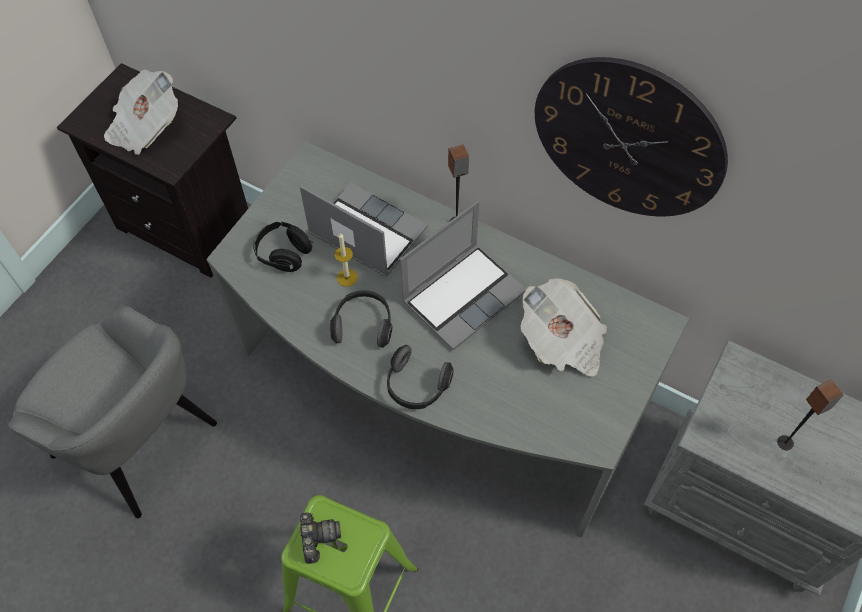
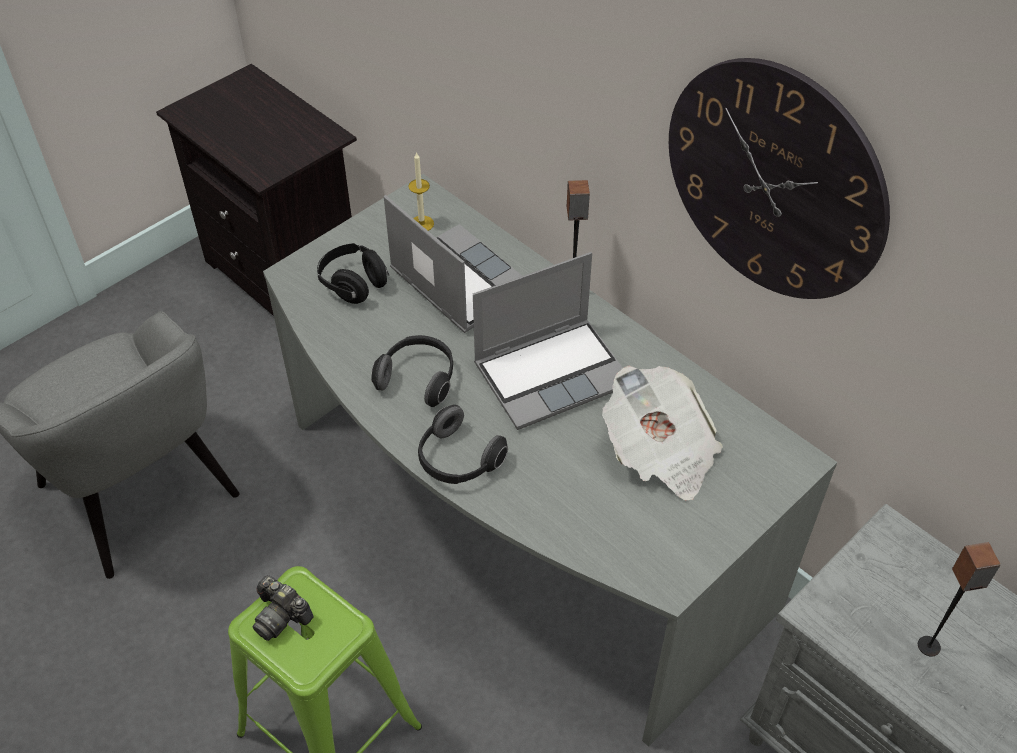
camera: 15 degrees right, 10 degrees down
newspaper [104,70,178,155] -> none
camera [300,513,341,564] -> camera turned 120 degrees clockwise [253,575,314,641]
candle [334,233,358,287] -> candle moved to [408,152,434,231]

